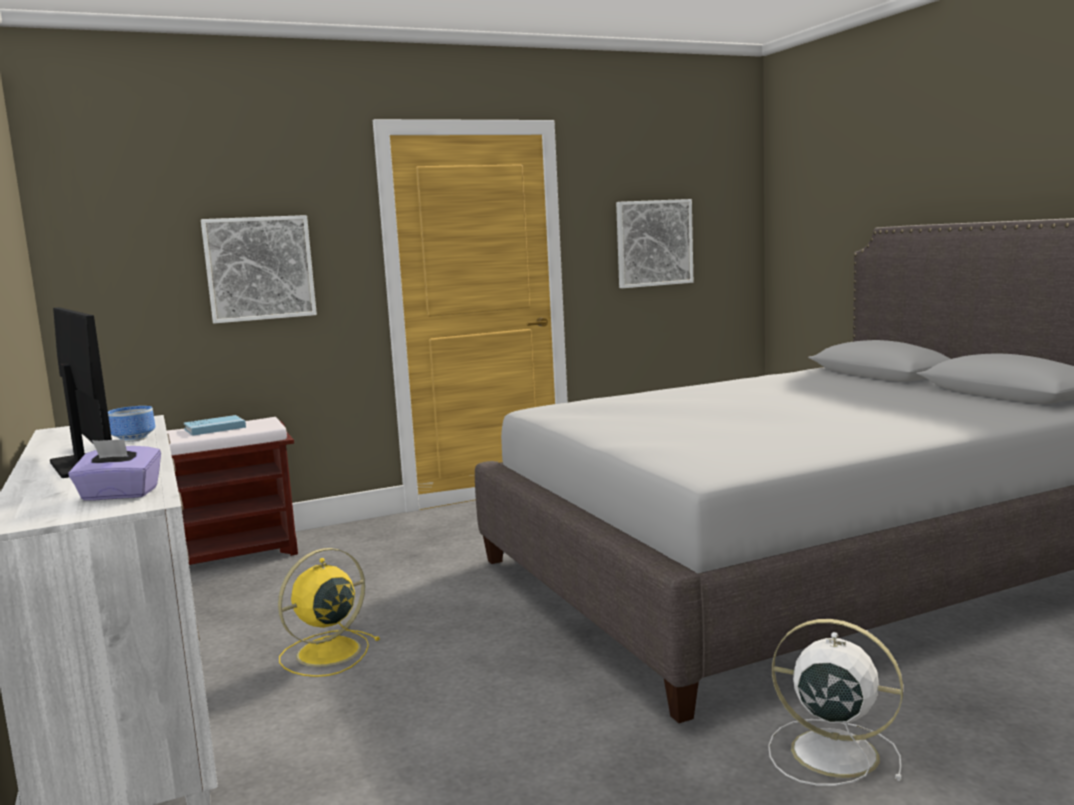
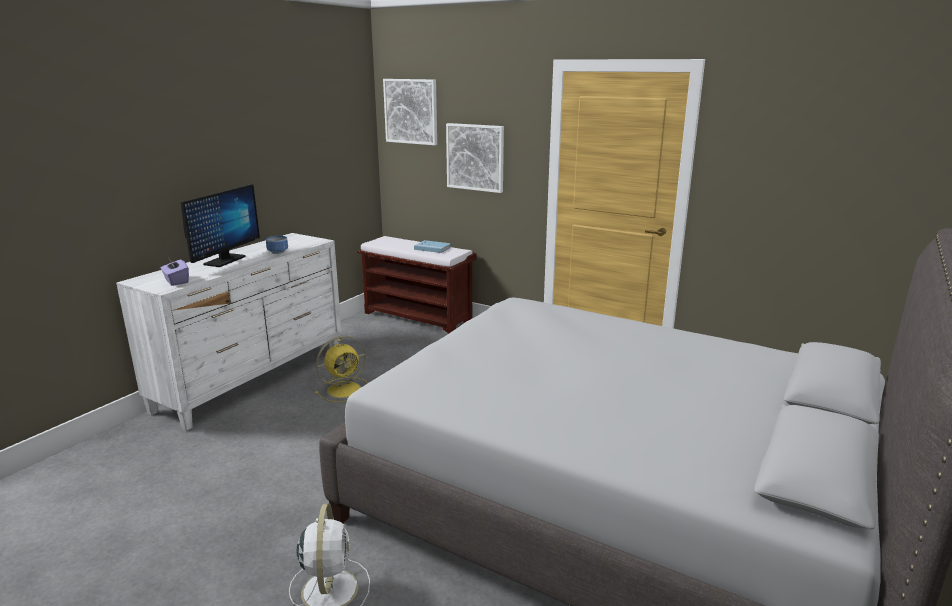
camera: 55 degrees right, 10 degrees up
yellow fan [278,548,380,677] -> yellow fan turned 135 degrees clockwise [315,336,368,402]
picture [616,199,693,288] -> picture moved to [383,79,437,145]

